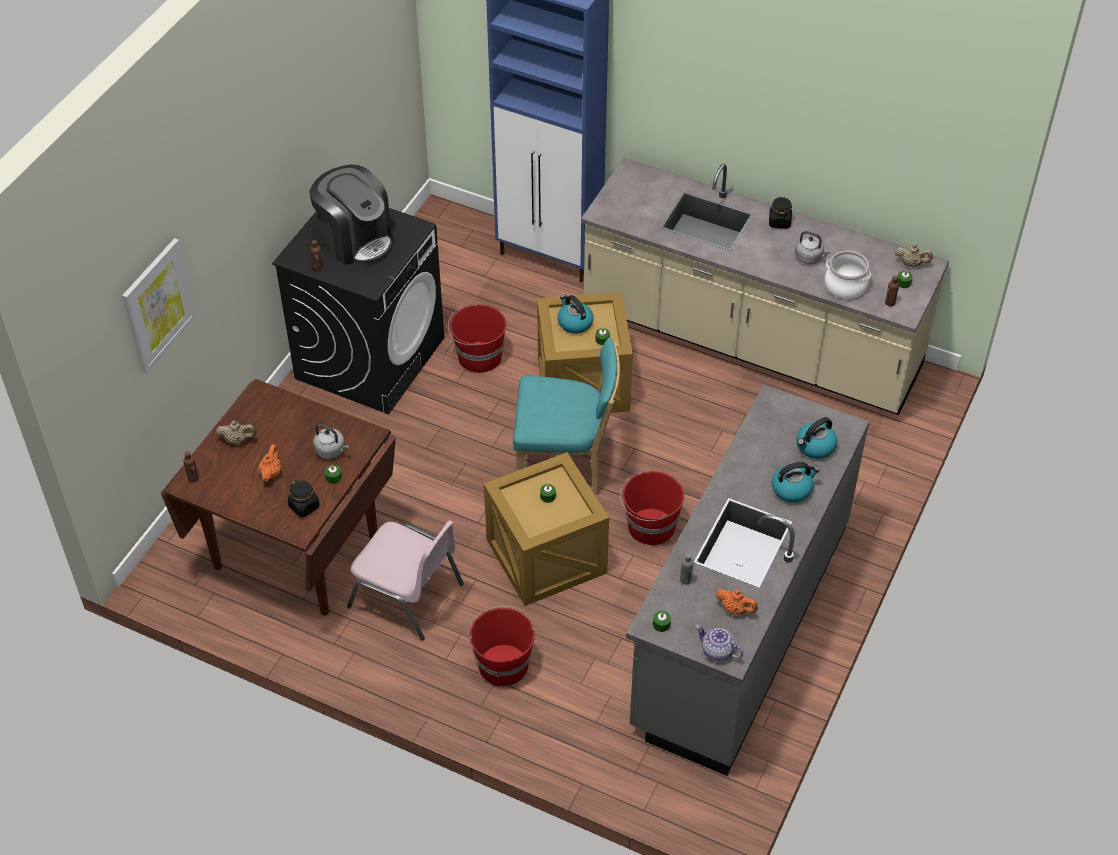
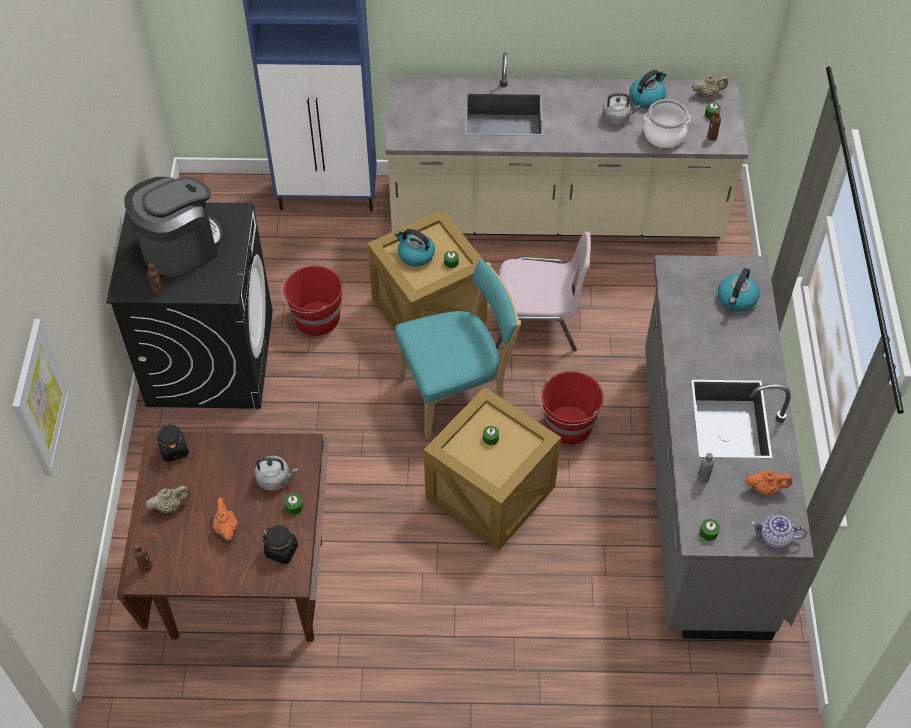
camera: 25 degrees left, 5 degrees up
coffee machine [309,164,392,265] -> coffee machine turned 60 degrees counterclockwise [124,177,223,277]
pink chair [347,520,464,640] -> pink chair moved to [495,232,591,351]
red bucket [468,606,535,687] -> none
black jar [769,197,792,228] -> black jar moved to [157,423,189,462]
kettle [772,462,820,503] -> kettle moved to [629,70,666,109]

